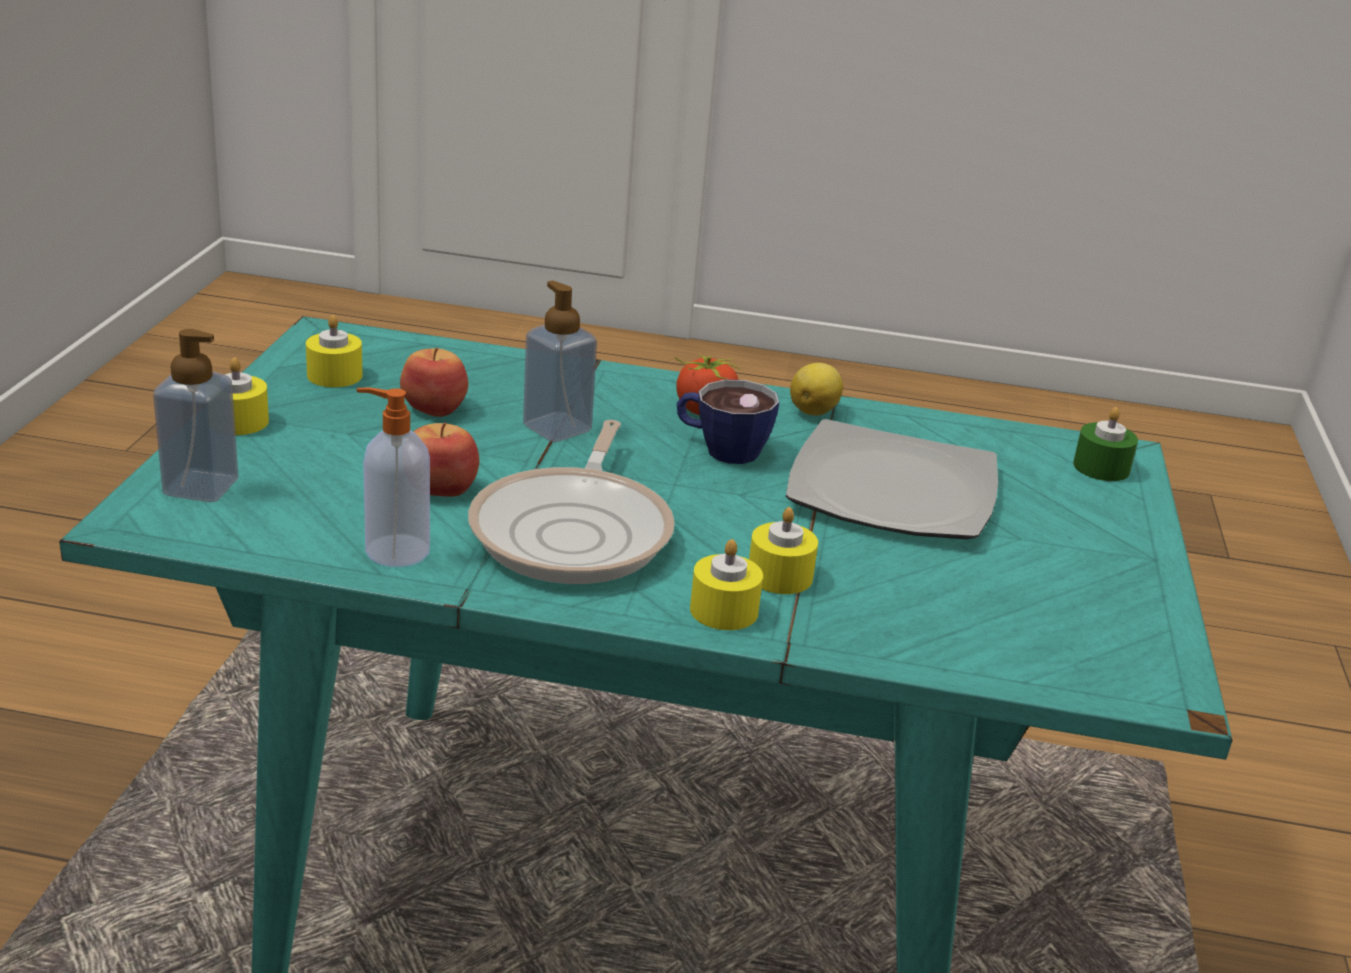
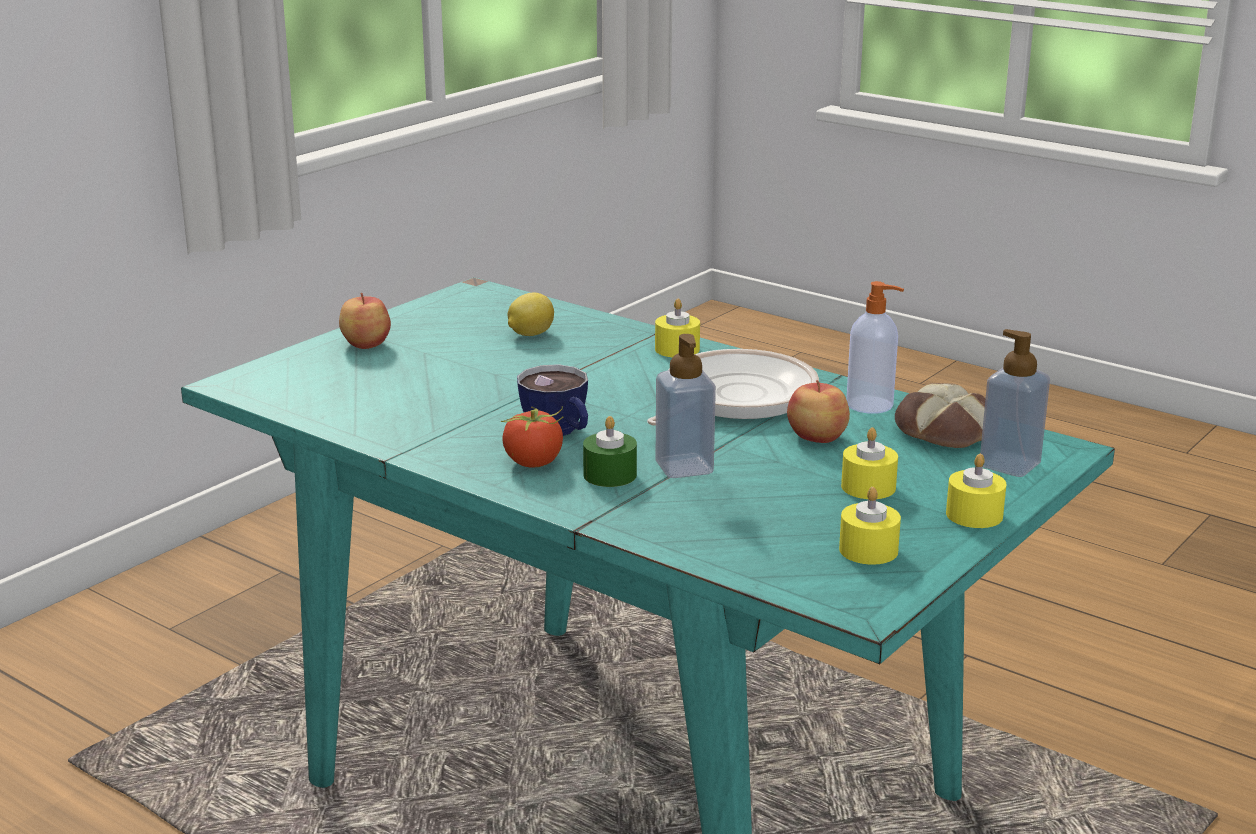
camera: 150 degrees left, 5 degrees down
apple [400,348,468,417] -> apple moved to [339,293,391,349]
yellow candle [749,507,818,594] -> yellow candle moved to [841,427,898,499]
plate [786,419,998,539] -> none
lemon [790,363,843,416] -> lemon moved to [508,293,554,336]
green candle [1073,407,1138,481] -> green candle moved to [583,416,637,487]
none -> bread [895,383,985,448]

